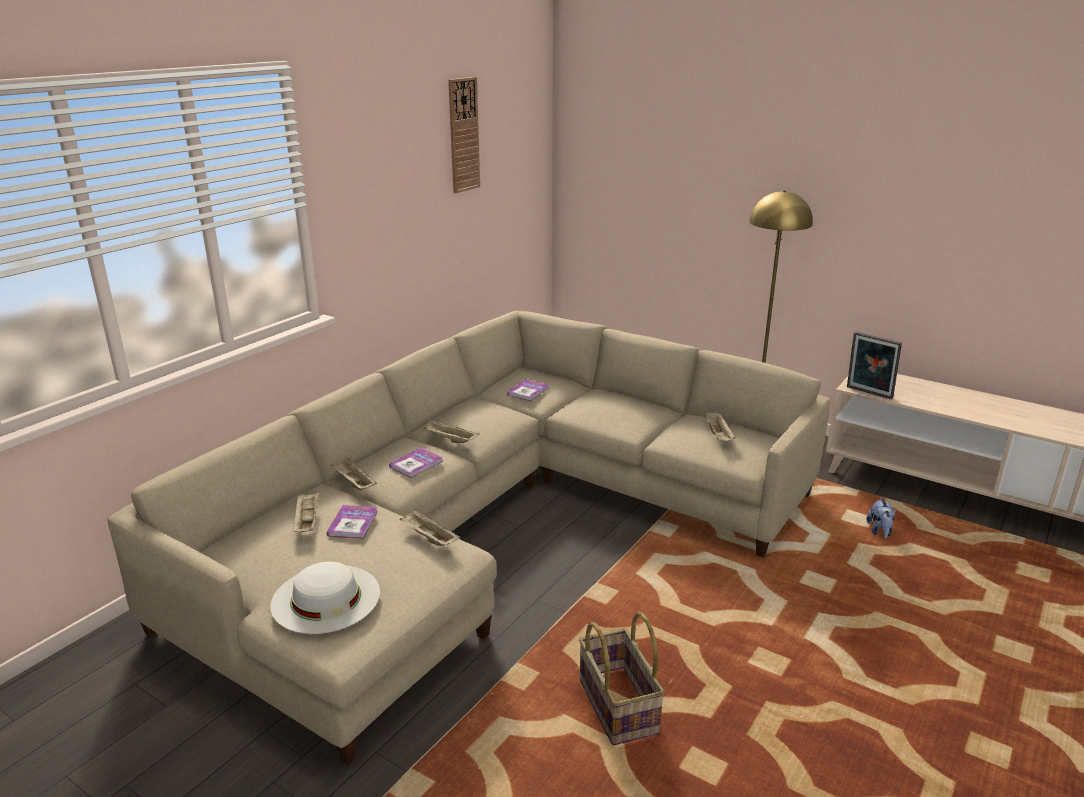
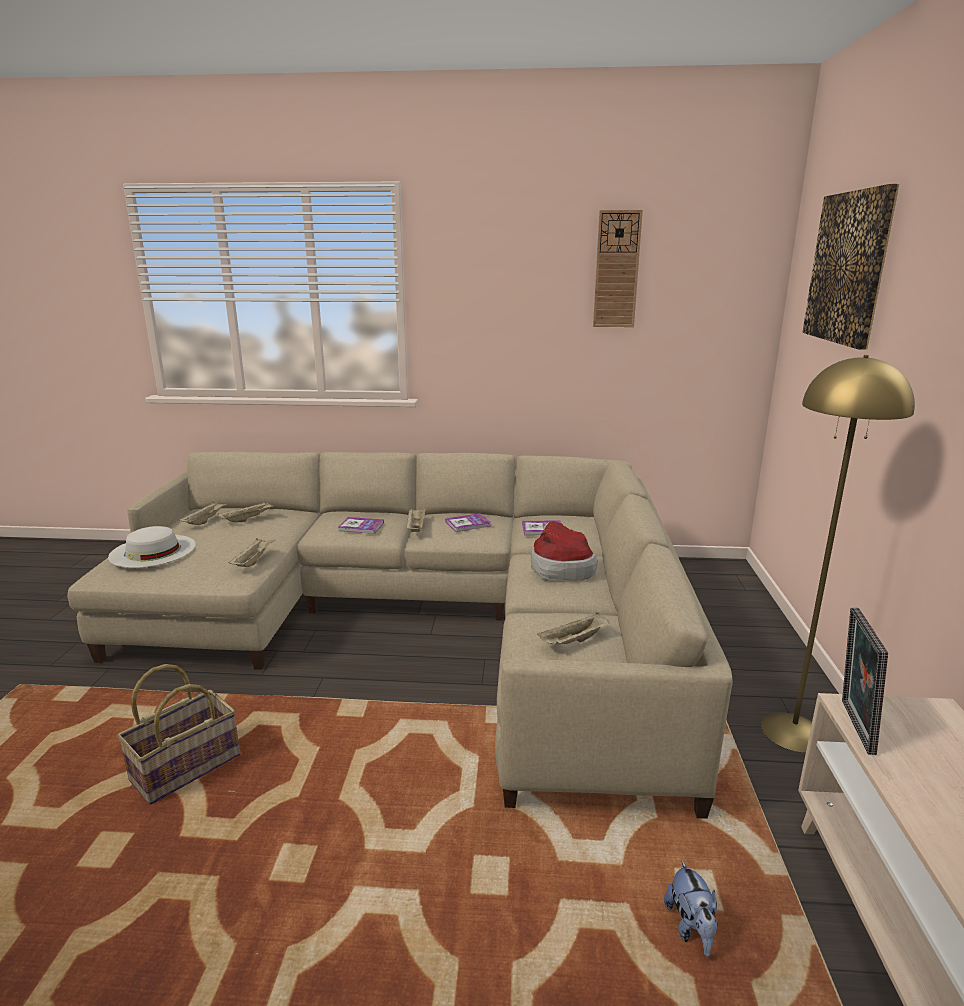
camera: 60 degrees right, 5 degrees down
book [327,505,378,539] -> book moved to [445,513,491,532]
beige tray [331,457,377,490] -> beige tray moved to [179,501,228,525]
plush toy [866,497,895,539] -> plush toy turned 75 degrees counterclockwise [664,859,718,957]
none -> hat [531,521,597,580]
none -> picture [802,184,899,350]

